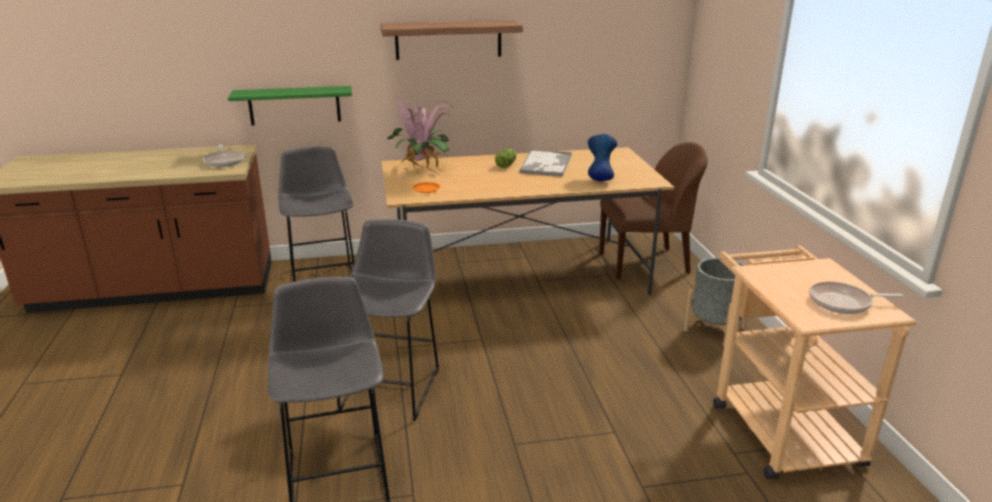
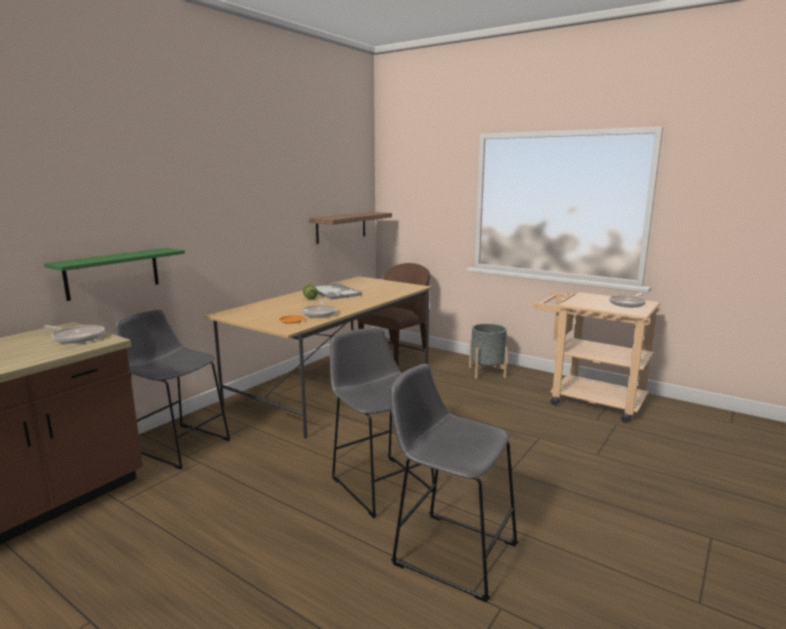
camera: 45 degrees left, 10 degrees down
shelf [380,20,523,60] -> shelf moved to [309,212,392,244]
potted plant [387,95,451,176] -> none
blue vase [588,134,617,181] -> none
none -> frying pan [302,300,336,318]

